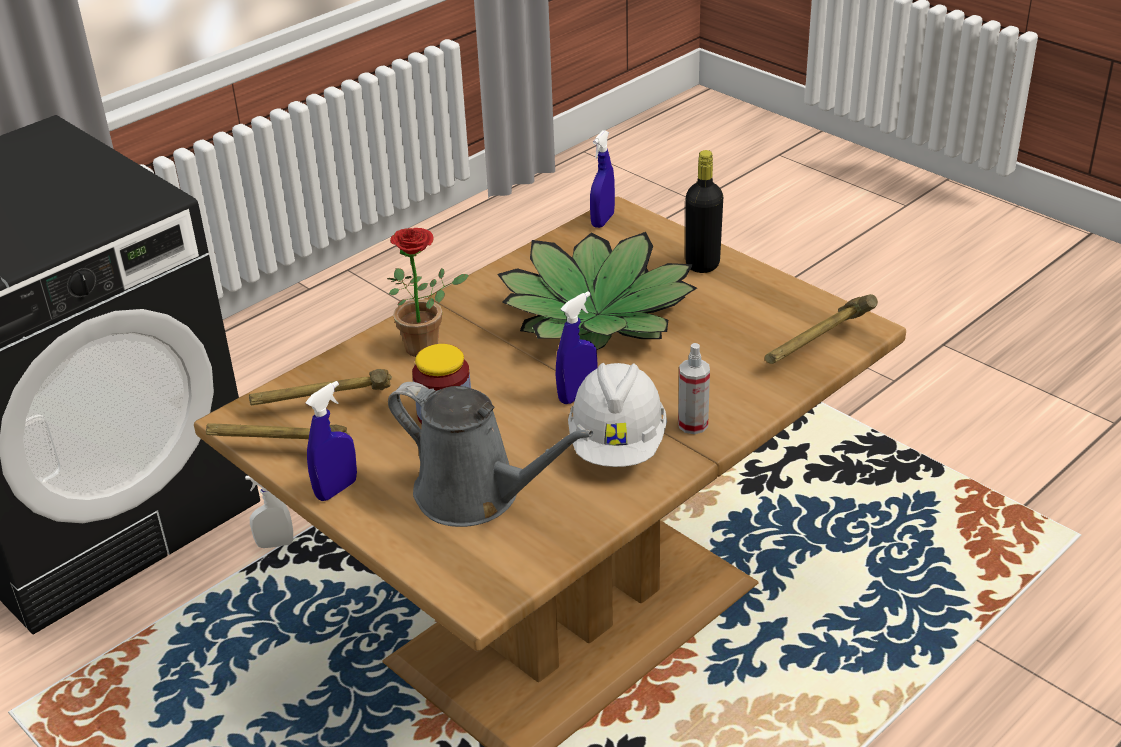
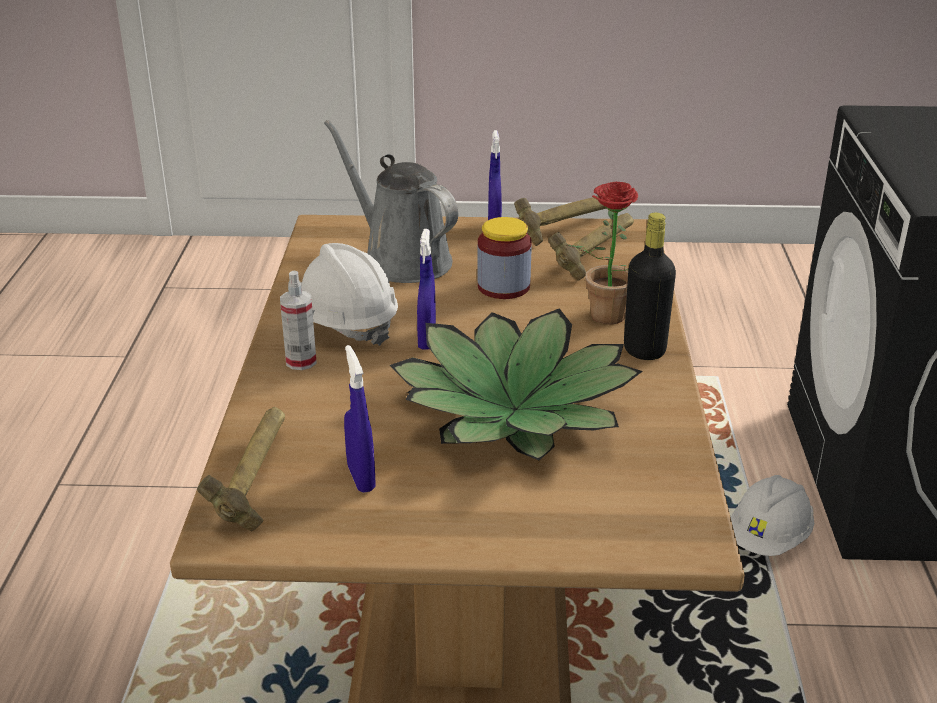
camera: 135 degrees right, 5 degrees down
white spray bottle [245,476,293,548] -> white hard hat [731,475,814,556]
grey watering can [388,382,593,527] -> grey watering can turned 60 degrees clockwise [324,120,458,283]
blue spray bottle [590,130,615,228] -> blue spray bottle moved to [344,345,375,493]
black bottle [685,150,723,273] -> black bottle moved to [624,212,676,360]

